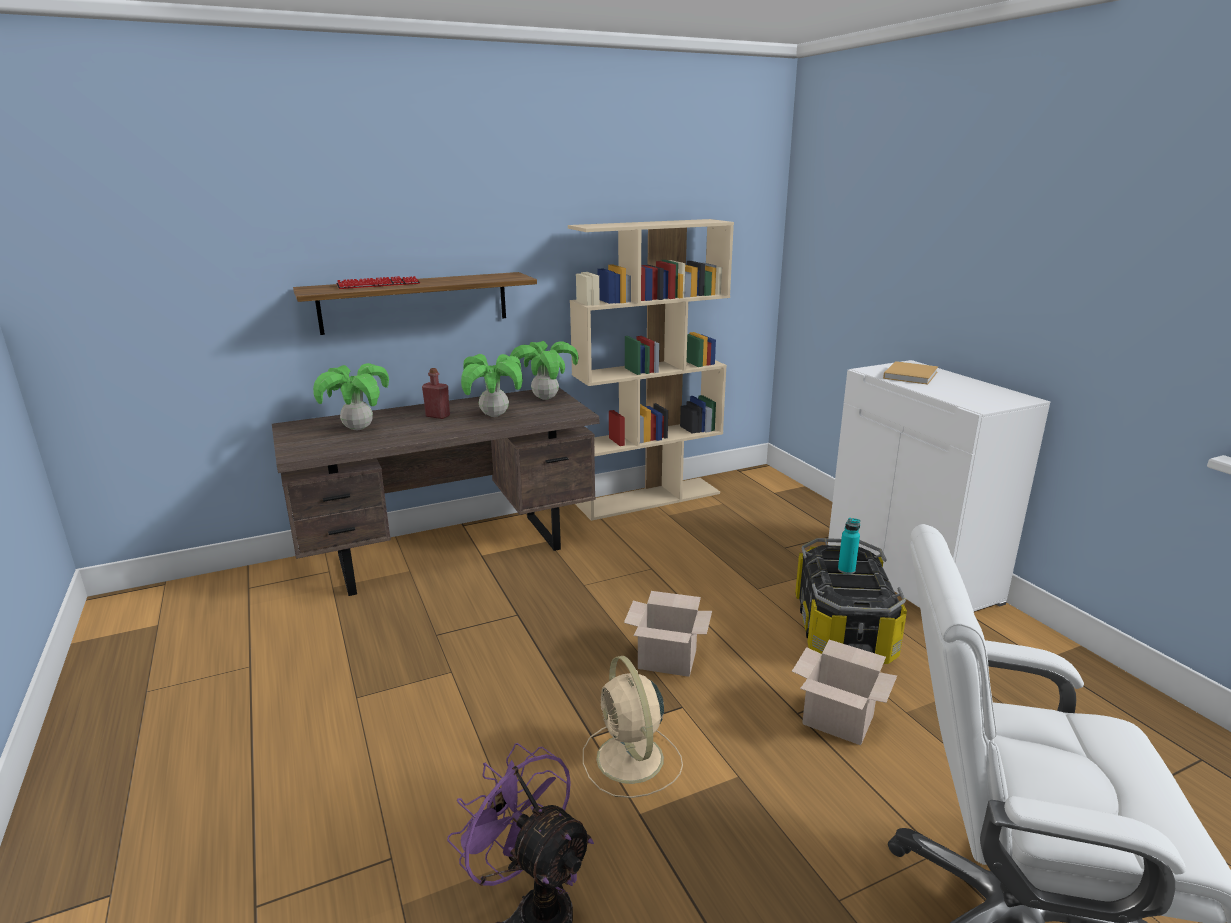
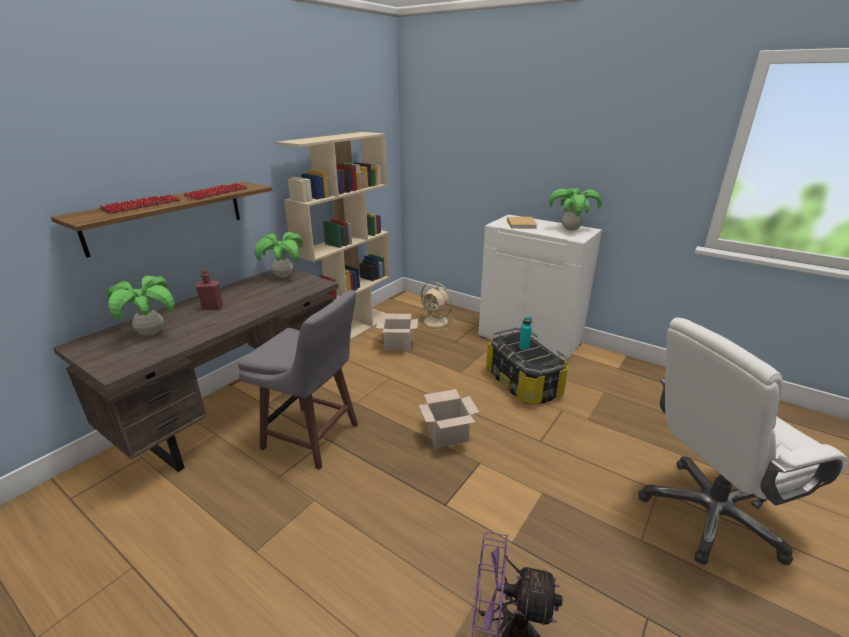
camera: 30 degrees left, 5 degrees up
potted plant [461,354,523,417] -> potted plant moved to [549,188,602,231]
beige fan [583,656,683,798] -> beige fan moved to [418,281,456,330]
cardboard box [792,640,897,745] -> cardboard box moved to [376,314,418,351]
none -> keyboard [183,183,247,200]
none -> grey stool [238,290,358,470]

